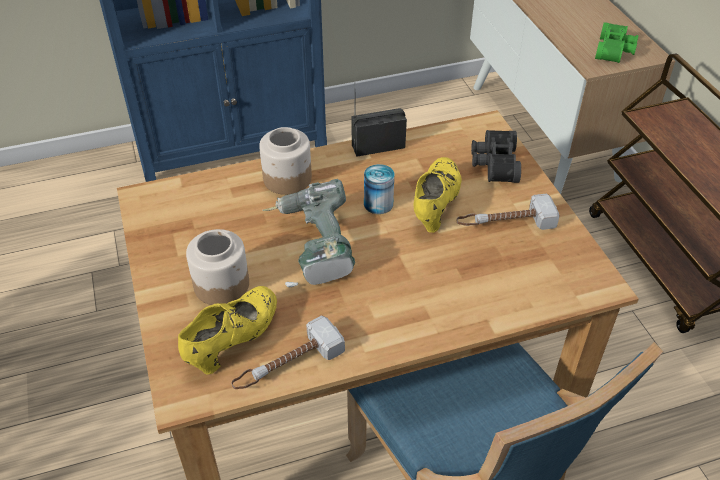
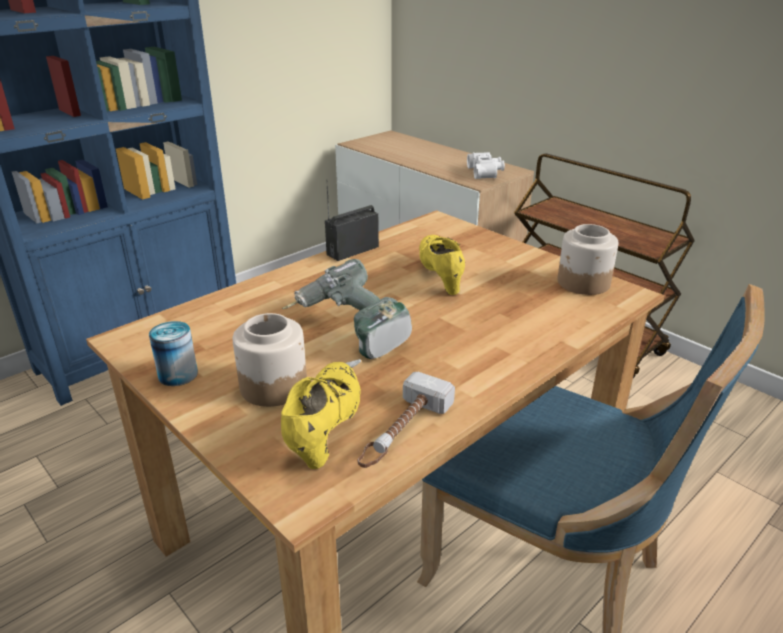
camera: 25 degrees left, 15 degrees down
jar [259,127,312,195] -> jar moved to [557,224,619,295]
can [364,164,394,214] -> can moved to [149,321,198,386]
hammer [456,194,560,230] -> none
black binoculars [471,130,521,183] -> none
green binoculars [595,22,639,63] -> white binoculars [467,152,505,179]

